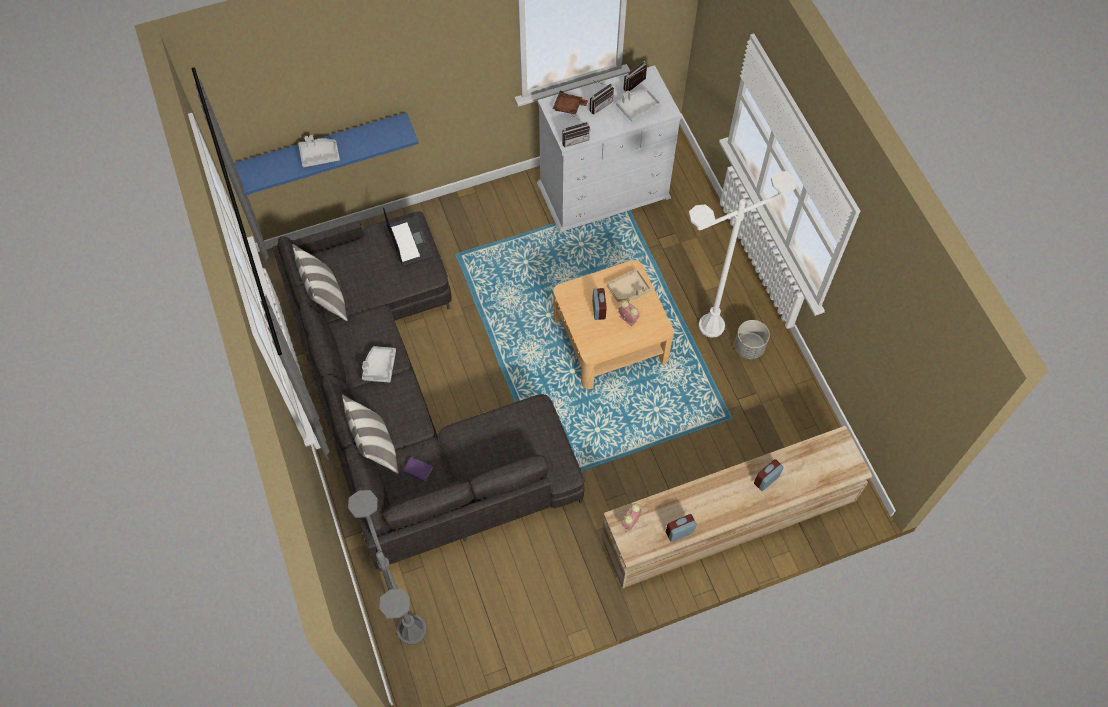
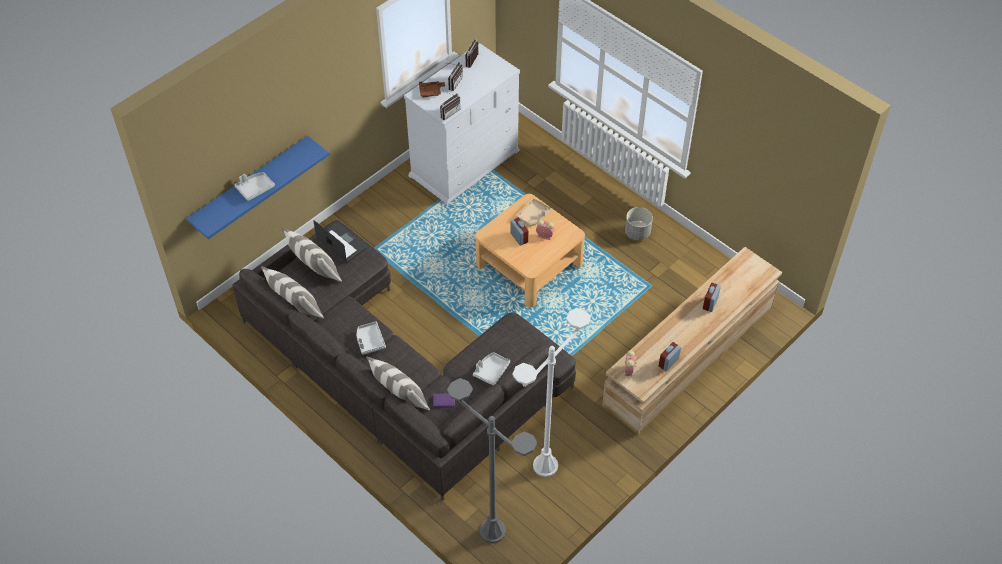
camera: 25 degrees left, 10 degrees down
grey tray [616,89,661,122] -> grey tray moved to [473,352,510,385]
white floor lamp [689,171,797,338] -> white floor lamp moved to [512,308,591,477]
none -> pillow [282,228,342,282]

